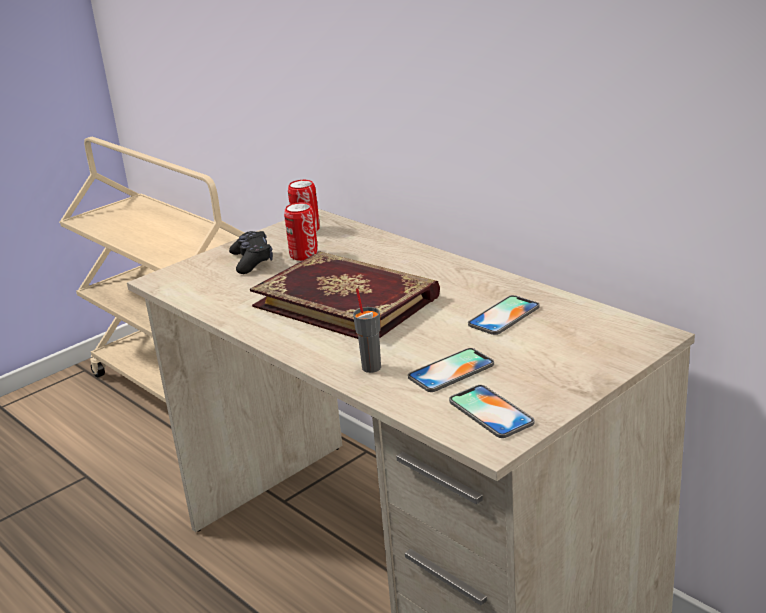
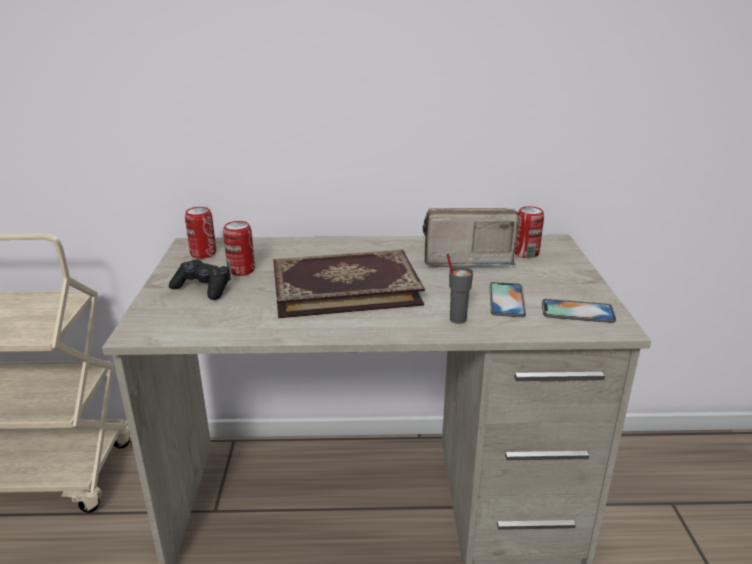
camera: 50 degrees left, 0 degrees up
phone [468,295,539,335] -> radio [422,208,519,267]
none -> can [514,206,544,258]

